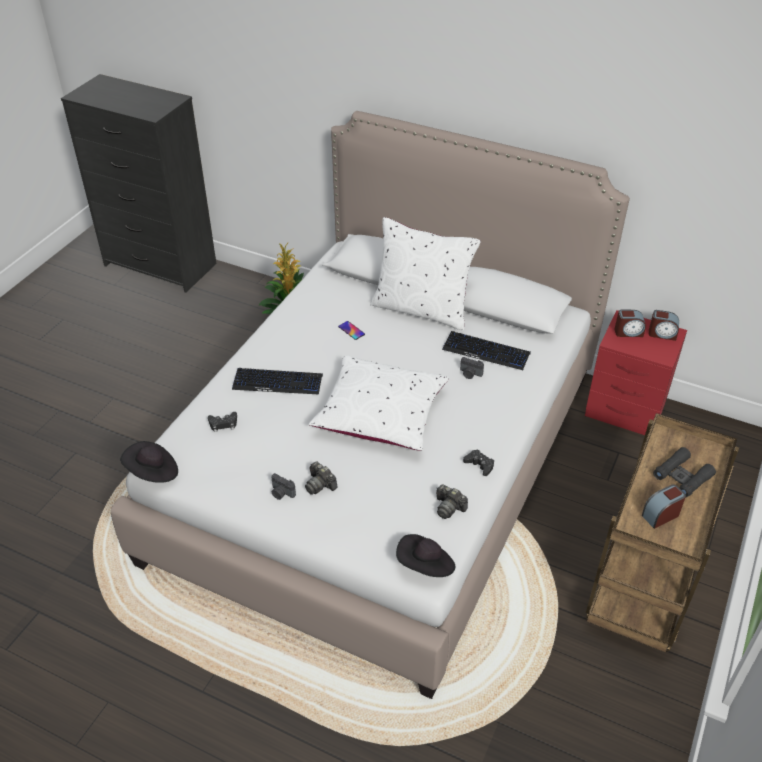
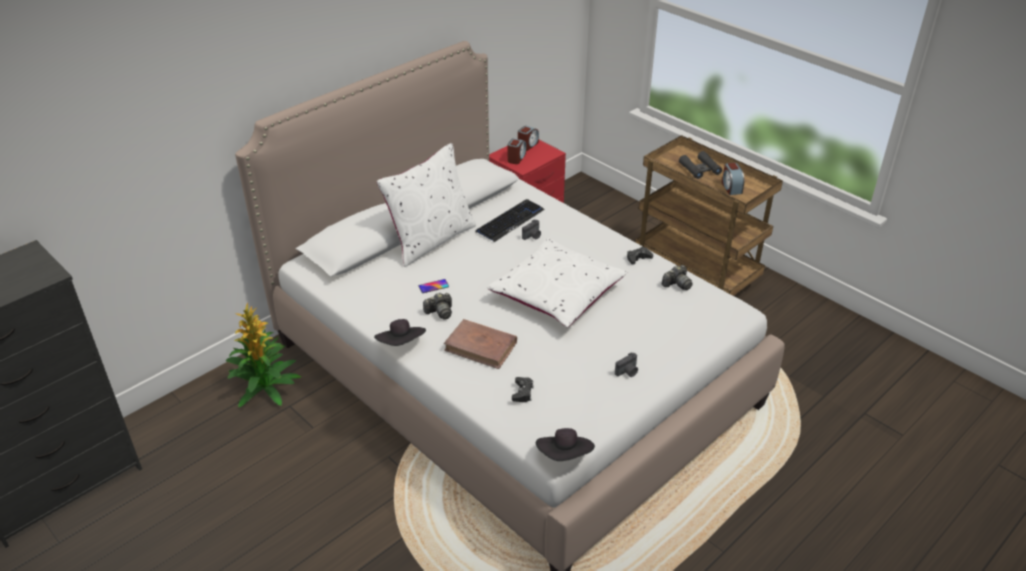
camera: 70 degrees left, 5 degrees down
keyboard [232,368,323,395] -> brown book [444,319,517,369]
camera [305,462,337,495] -> camera moved to [423,293,452,320]
black hat [396,534,455,577] -> black hat moved to [374,319,426,346]

